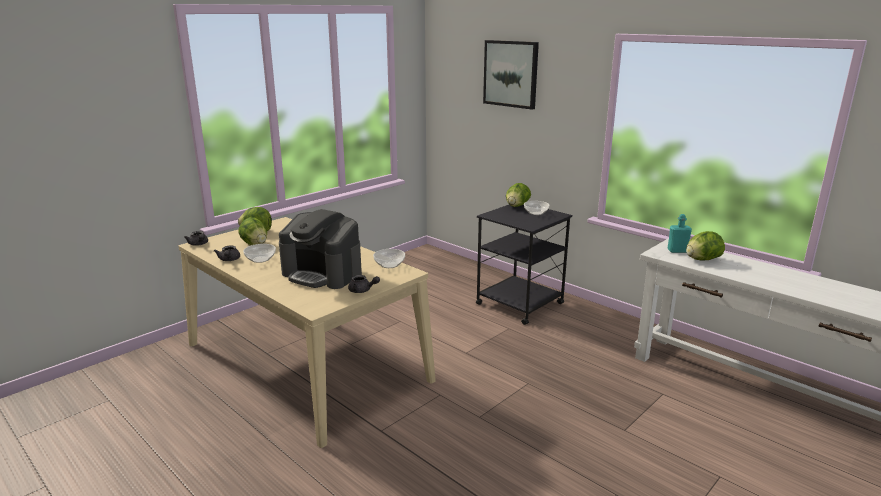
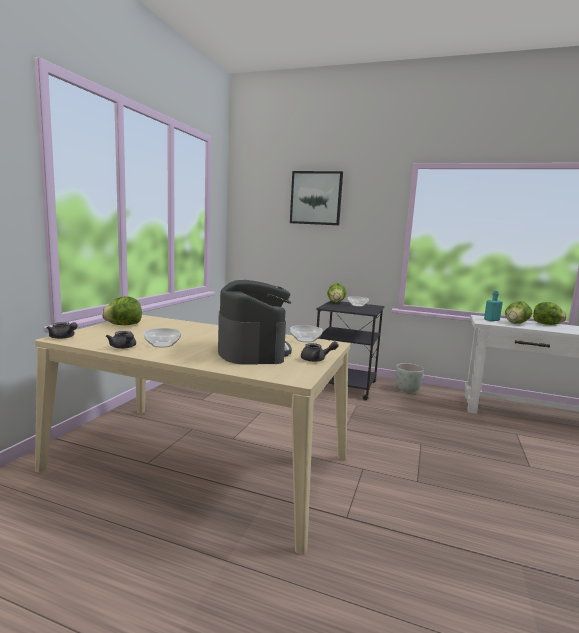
camera: 25 degrees left, 10 degrees down
lettuce [238,217,267,245] -> lettuce moved to [533,302,567,325]
coffee machine [279,209,362,289] -> coffee machine turned 105 degrees counterclockwise [218,280,292,365]
none -> grey planter [396,363,424,392]

